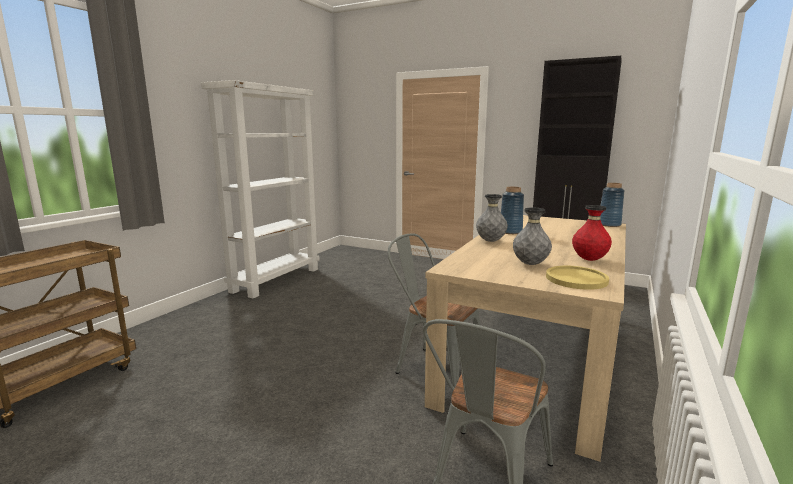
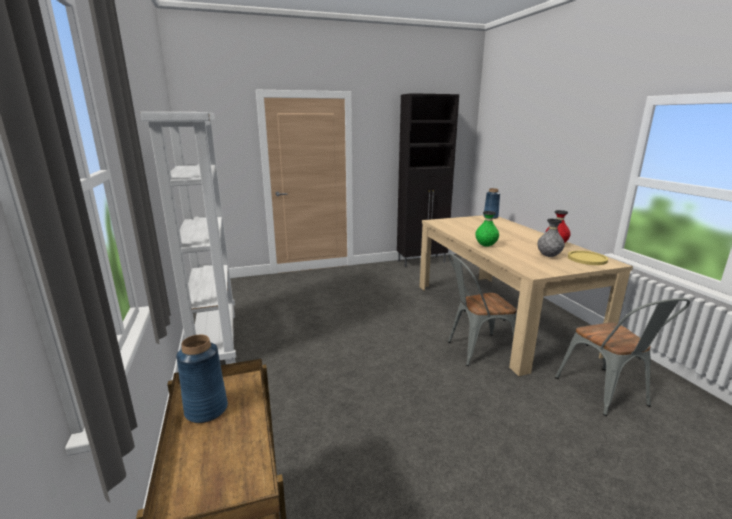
camera: 45 degrees left, 5 degrees up
grey vase [476,194,508,242] -> green vase [475,211,499,247]
blue vase [501,187,524,234] -> blue vase moved to [176,335,228,423]

